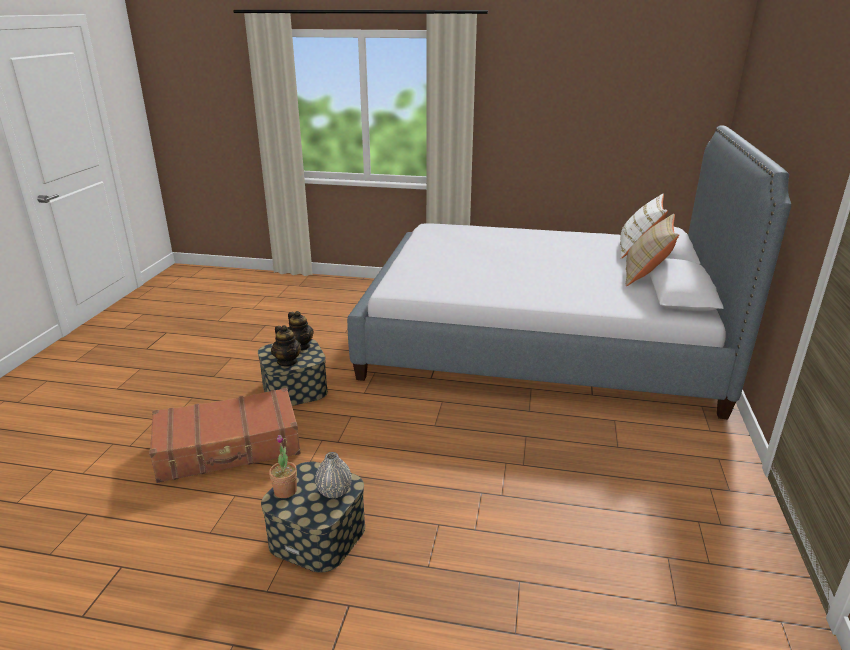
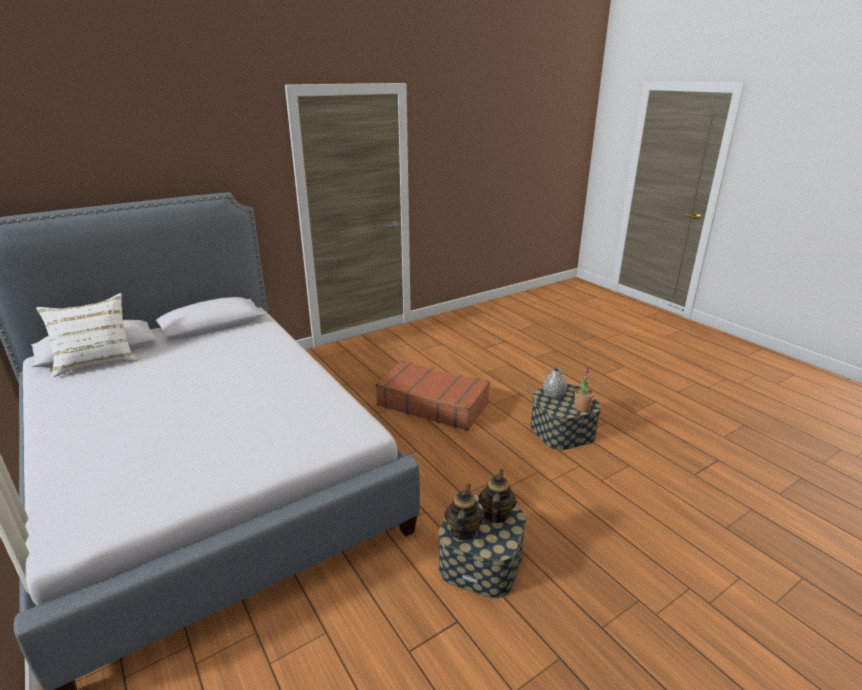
camera: 135 degrees left, 0 degrees up
brown suitcase [149,388,301,483] -> brown suitcase moved to [375,360,490,431]
beige pillow [626,214,679,286] -> none

